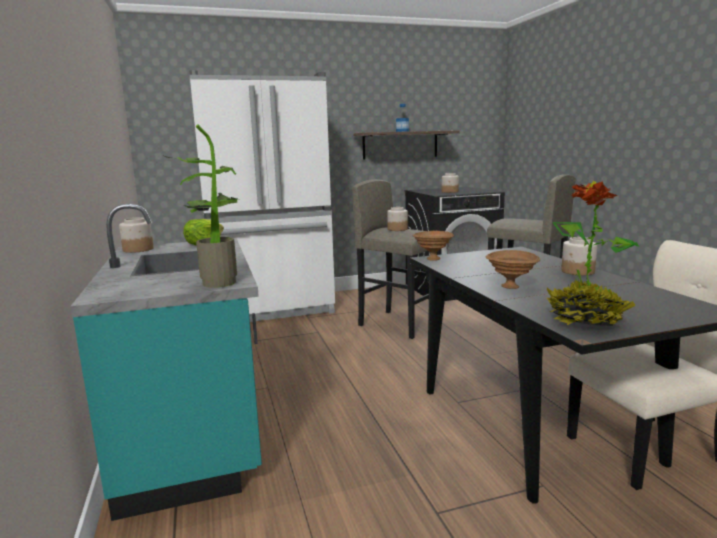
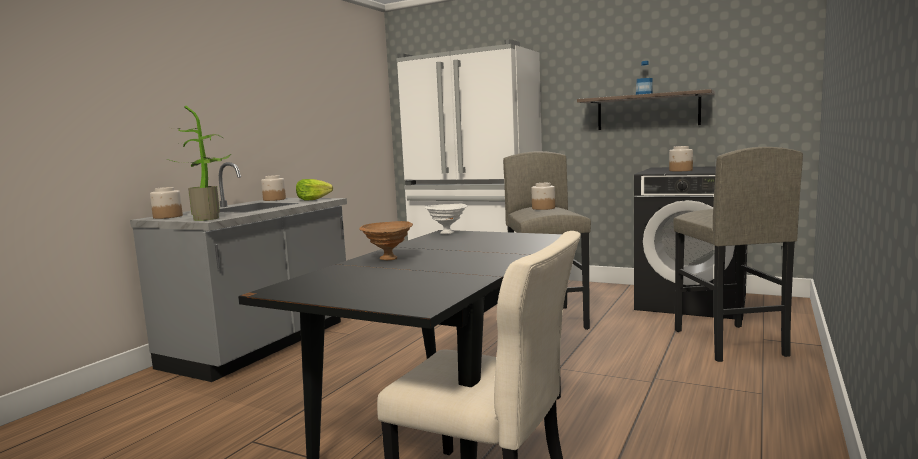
camera: 45 degrees right, 5 degrees down
turquoise counter [70,204,262,521] -> grey counter [130,162,347,382]
brown bowl [412,231,454,261] -> white bowl [425,204,467,234]
potted plant [547,181,639,326] -> none
jar [561,237,597,276] -> jar moved to [150,187,183,219]

